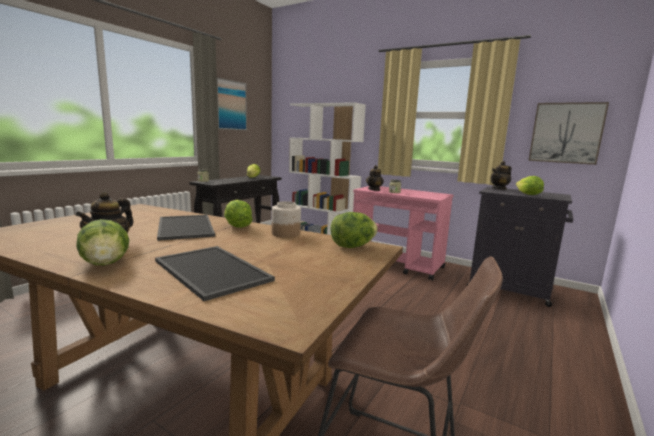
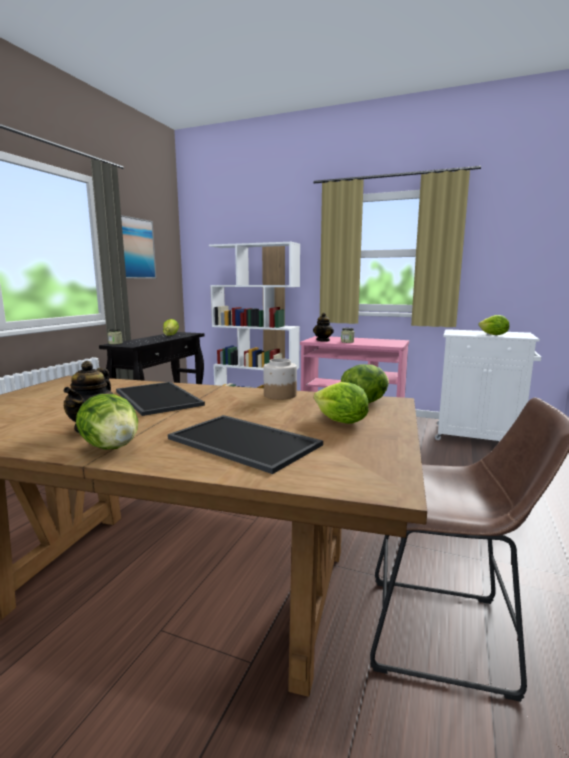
camera: 10 degrees left, 0 degrees up
lettuce [224,200,253,228] -> lettuce moved to [314,382,368,424]
black cabinet [467,187,573,307] -> white cabinet [435,329,541,441]
teapot [490,161,512,190] -> none
picture [528,102,609,165] -> none

